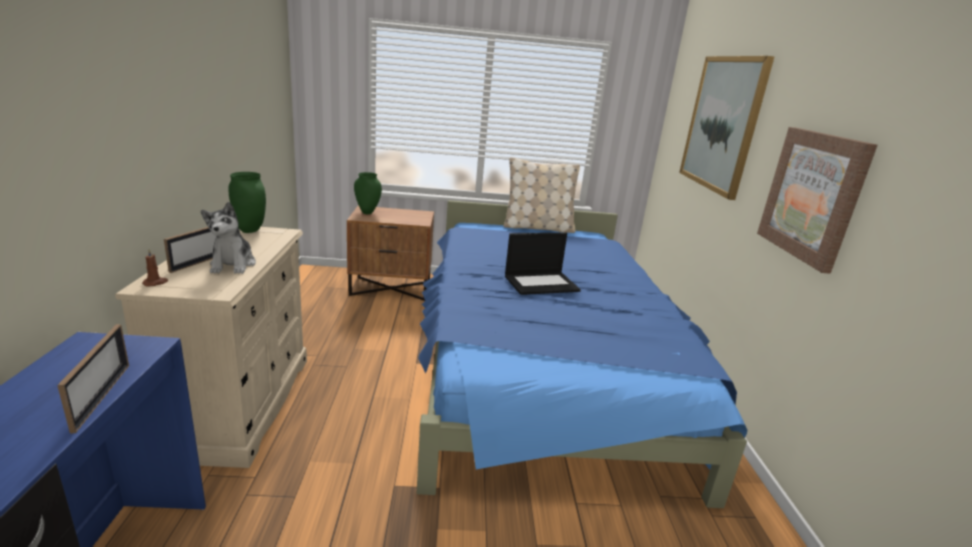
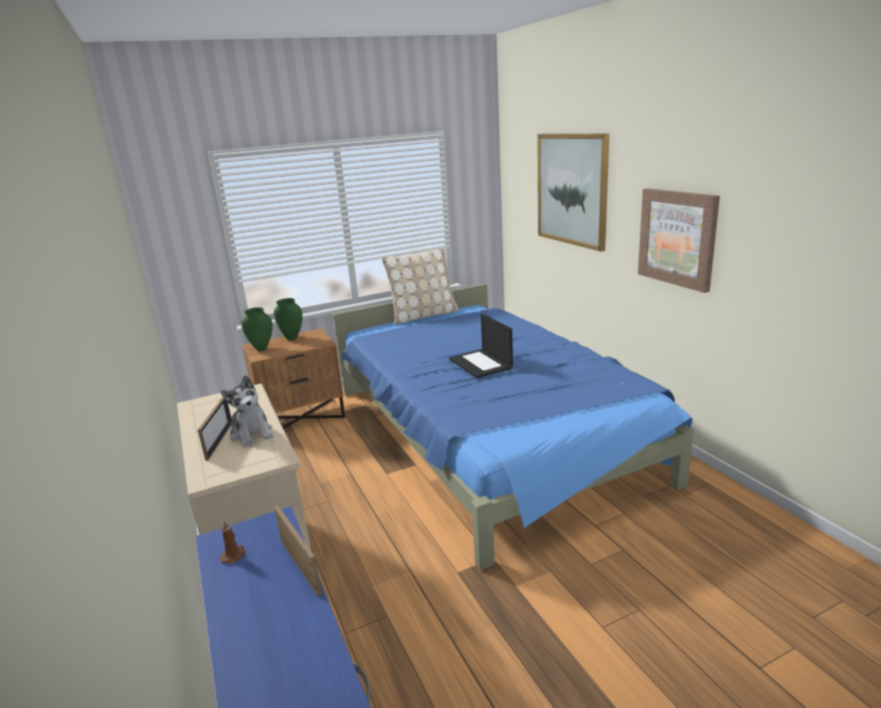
camera: 20 degrees left, 0 degrees up
brown candle [142,249,168,286] -> brown candle moved to [220,520,246,564]
green vase [228,172,266,233] -> green vase moved to [274,298,302,340]
laptop [505,233,581,295] -> laptop turned 105 degrees clockwise [449,314,513,378]

